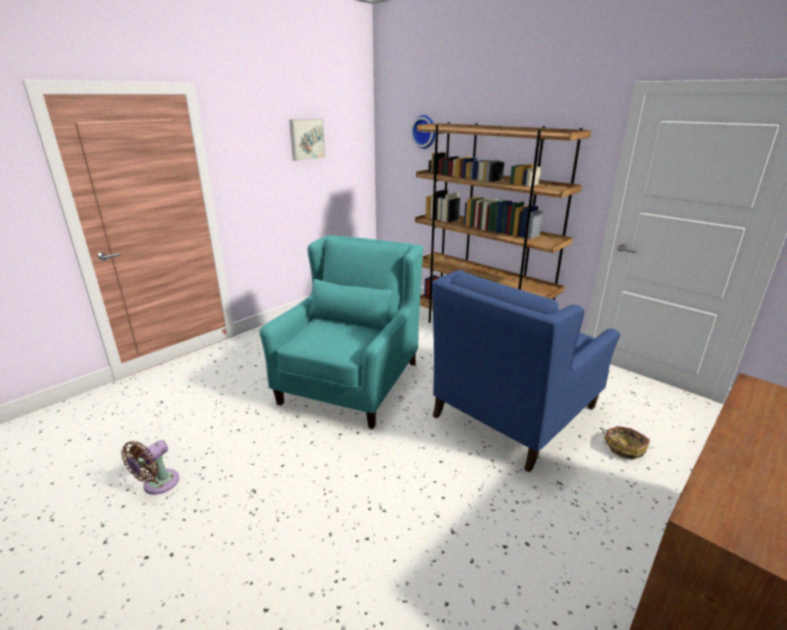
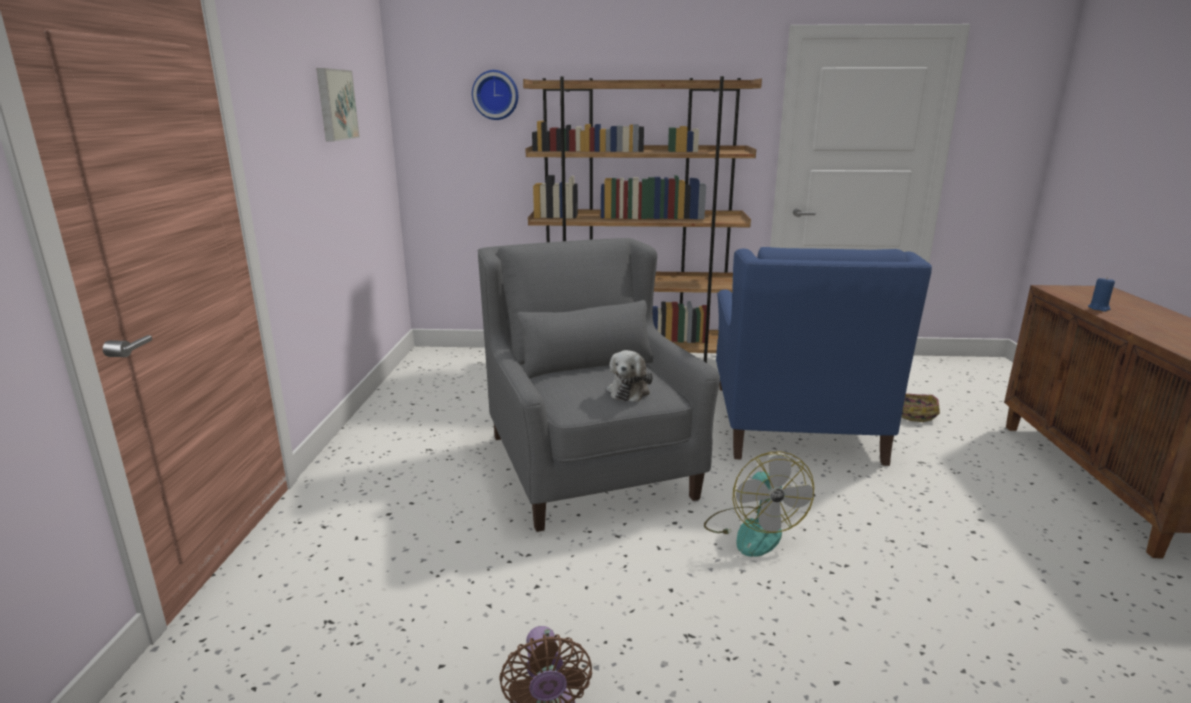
camera: 40 degrees left, 5 degrees down
turquoise armchair [260,235,423,429] -> grey armchair [478,238,720,532]
none -> plush toy [607,350,653,402]
none -> fan [704,451,814,557]
none -> blue candle [1088,277,1115,312]

